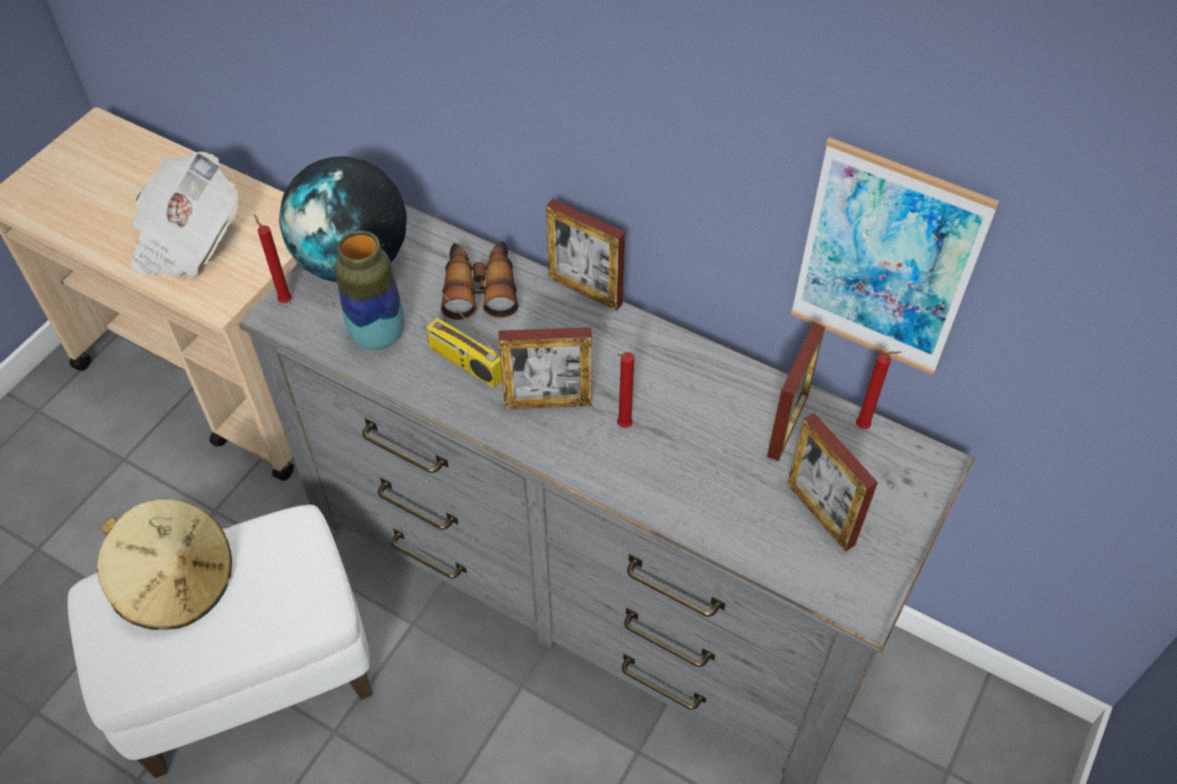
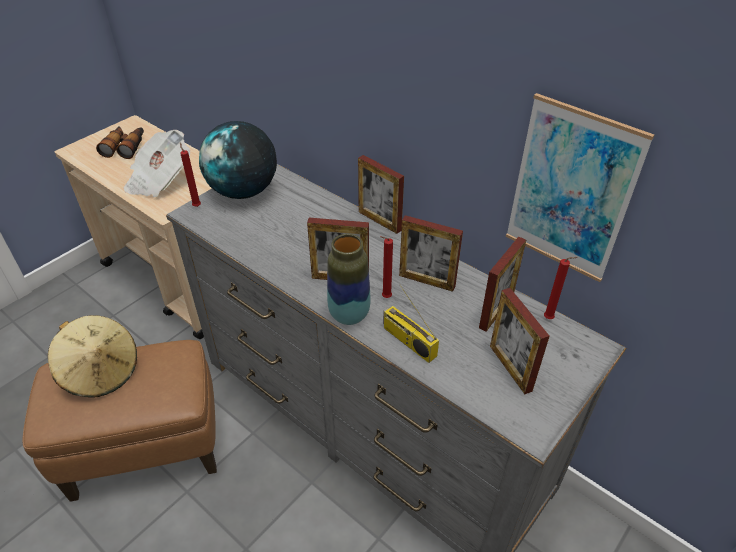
camera: 10 degrees right, 10 degrees down
white ottoman [68,505,372,778] -> brown ottoman [23,340,217,502]
vase [335,231,404,350] -> vase moved to [327,234,371,325]
radio [425,291,502,388] -> radio moved to [383,284,439,363]
binoculars [441,241,518,320] -> binoculars moved to [96,126,144,159]
none -> picture frame [399,215,463,292]

